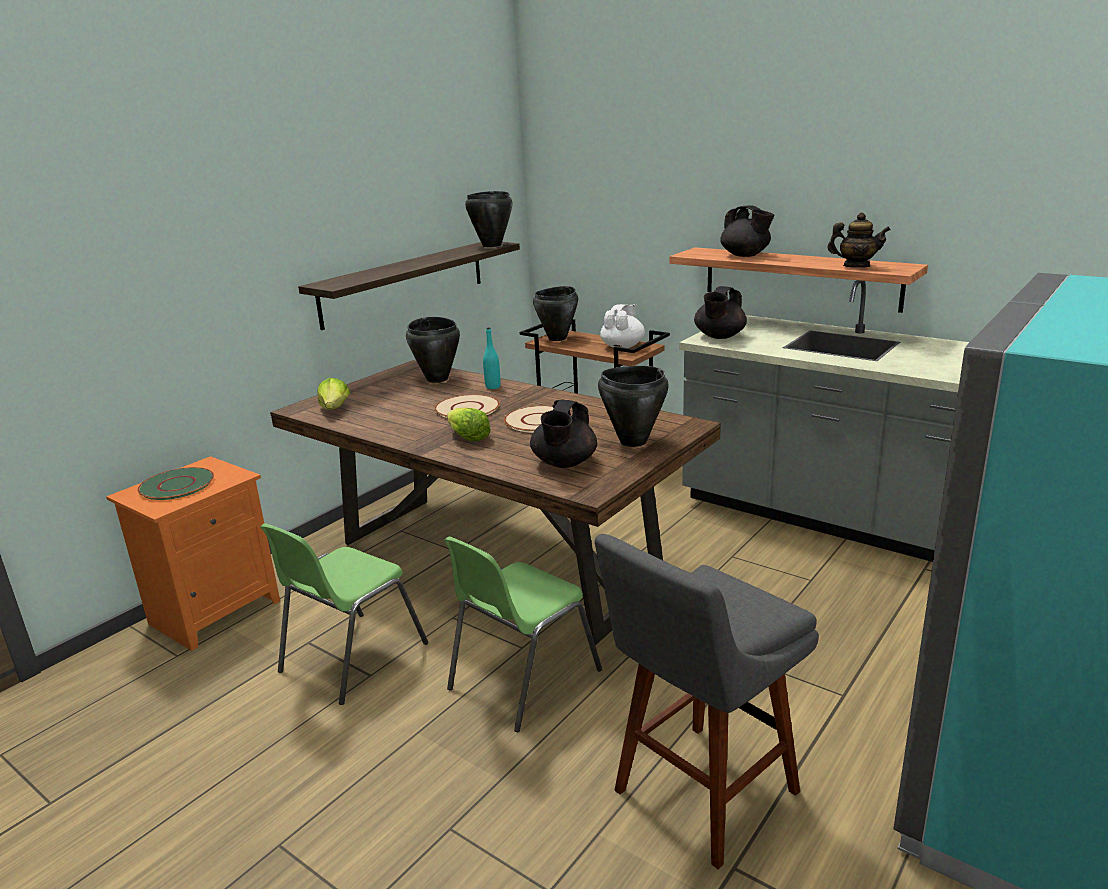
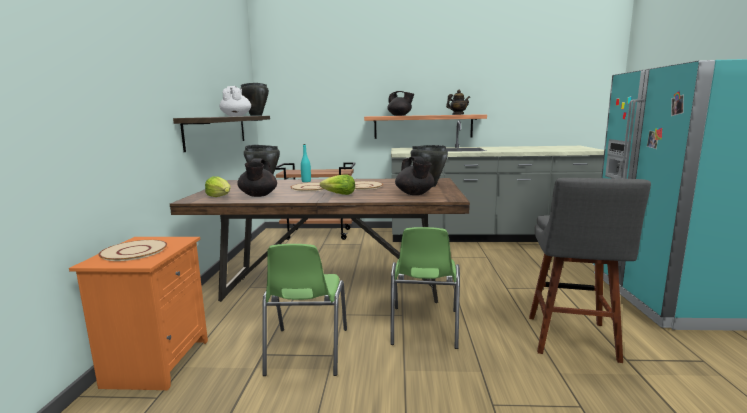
camera: 35 degrees left, 10 degrees down
green plate [137,467,214,500] -> beige plate [98,240,167,261]
black cooking pot [533,286,578,341] -> none
white teapot [600,304,645,348] -> white teapot moved to [220,86,251,116]
black teapot [694,286,747,339] -> black teapot moved to [237,159,277,197]

